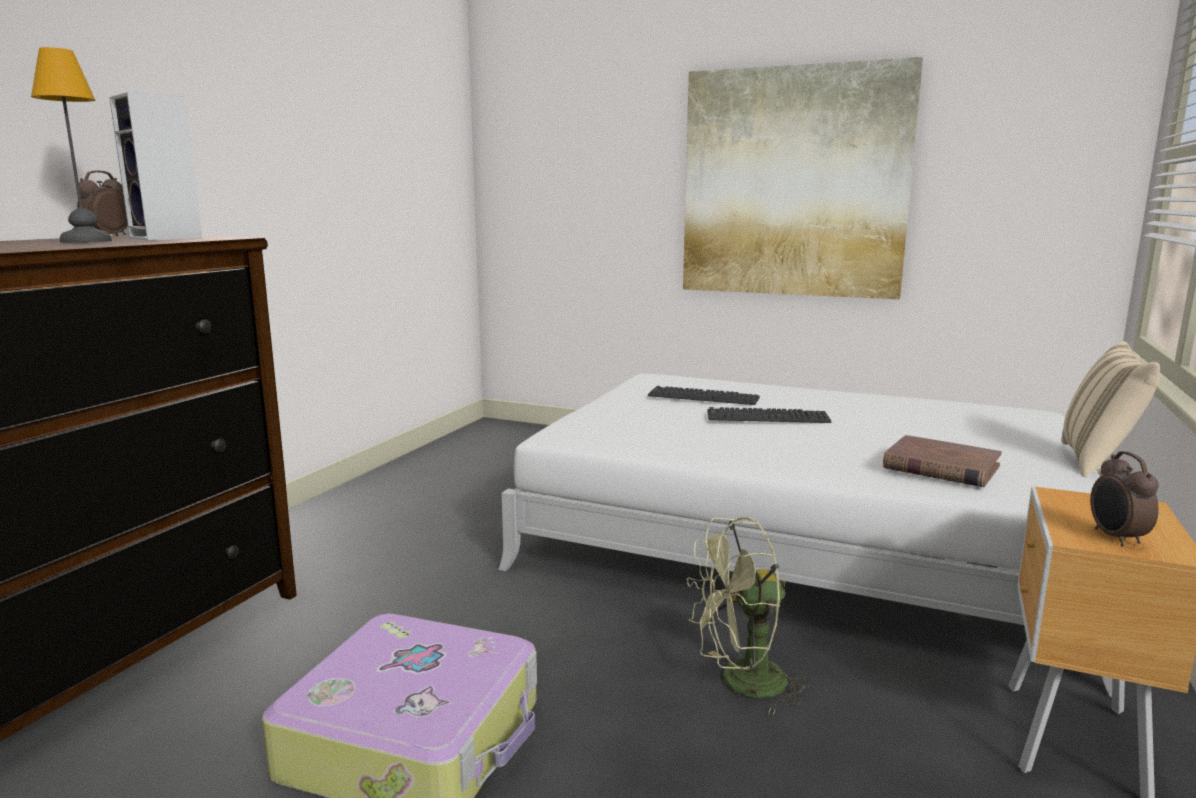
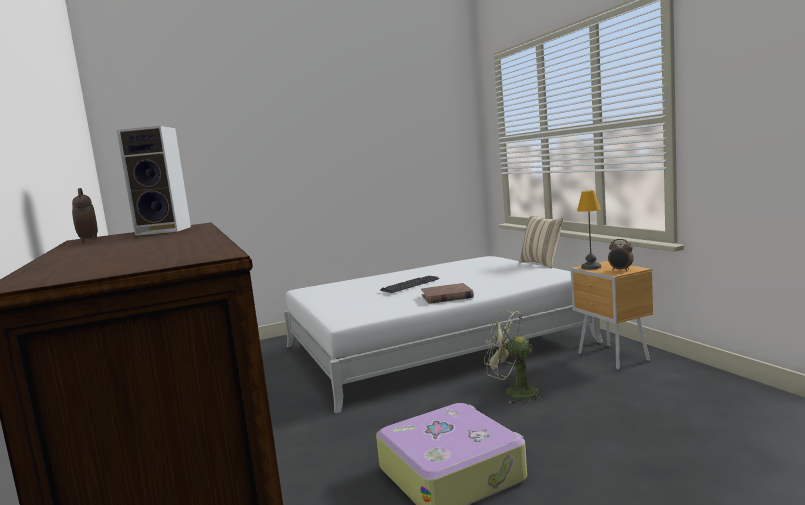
camera: 45 degrees left, 5 degrees down
table lamp [31,47,112,243] -> table lamp moved to [577,191,601,270]
keyboard [648,386,760,405] -> none
picture [683,57,923,299] -> none
green fan [687,517,811,715] -> green fan turned 90 degrees clockwise [484,310,545,404]
brown book [883,435,1002,487] -> brown book moved to [421,283,474,304]

